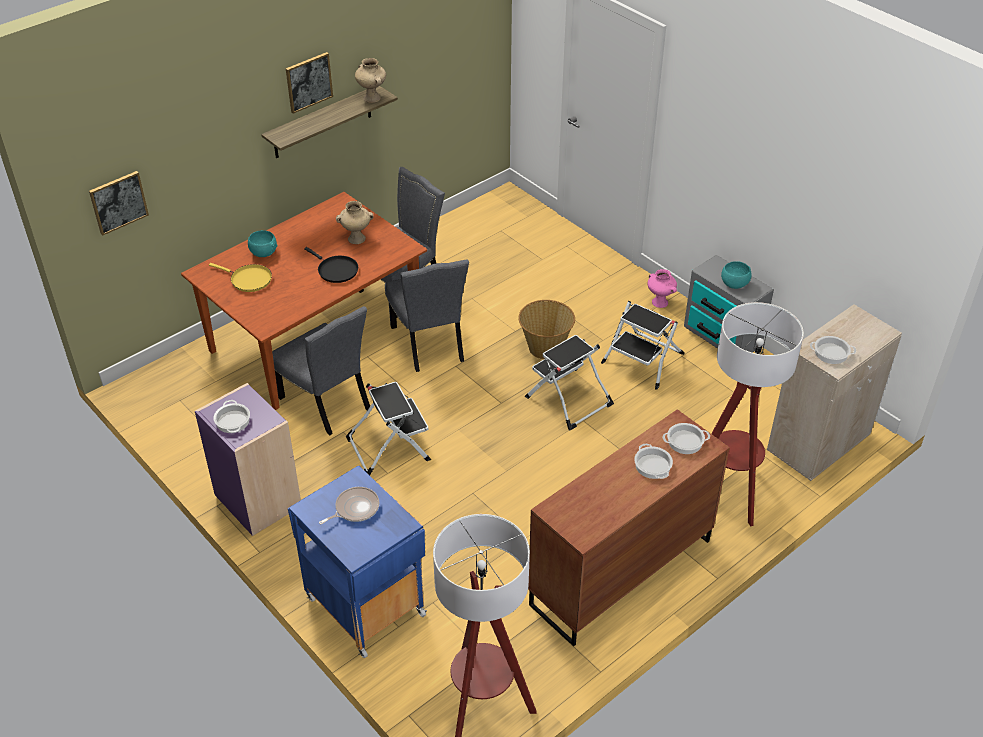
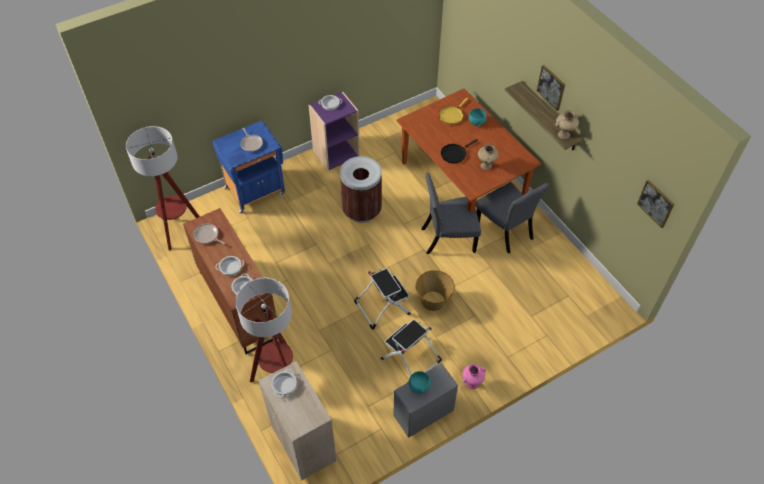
camera: 100 degrees right, 10 degrees up
picture [89,171,149,236] -> picture moved to [637,180,674,228]
grey chair [272,306,370,435] -> none
step ladder [346,382,431,475] -> brown trash can [340,156,382,223]
none -> frying pan [194,224,225,244]

